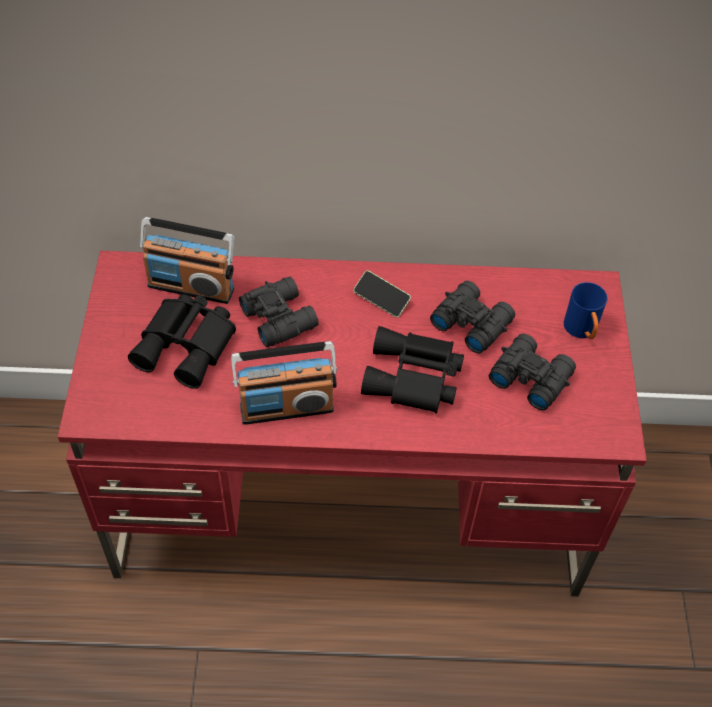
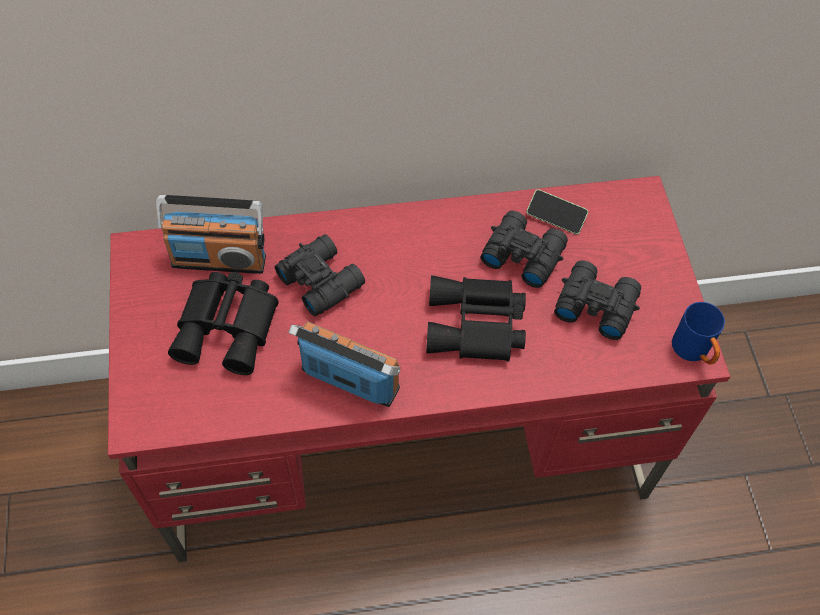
camera: 10 degrees left, 5 degrees up
radio [231,341,337,425] -> radio turned 135 degrees counterclockwise [288,322,401,407]
phone [353,270,411,317] -> phone moved to [526,189,588,234]
blue mug [564,282,608,339] -> blue mug moved to [672,302,725,365]

